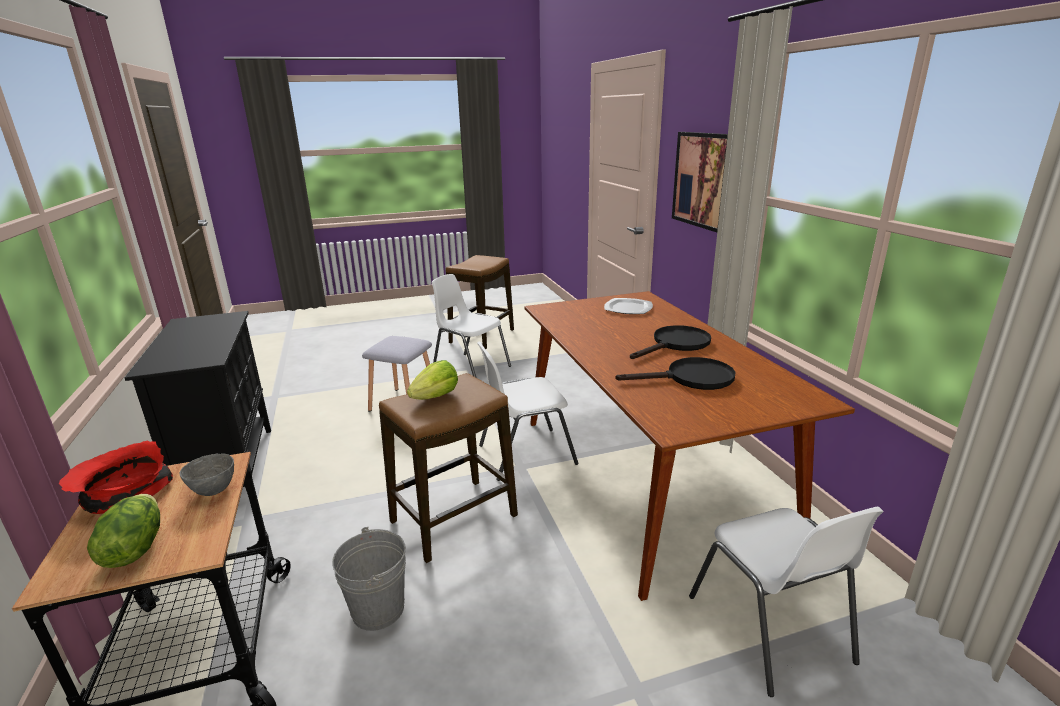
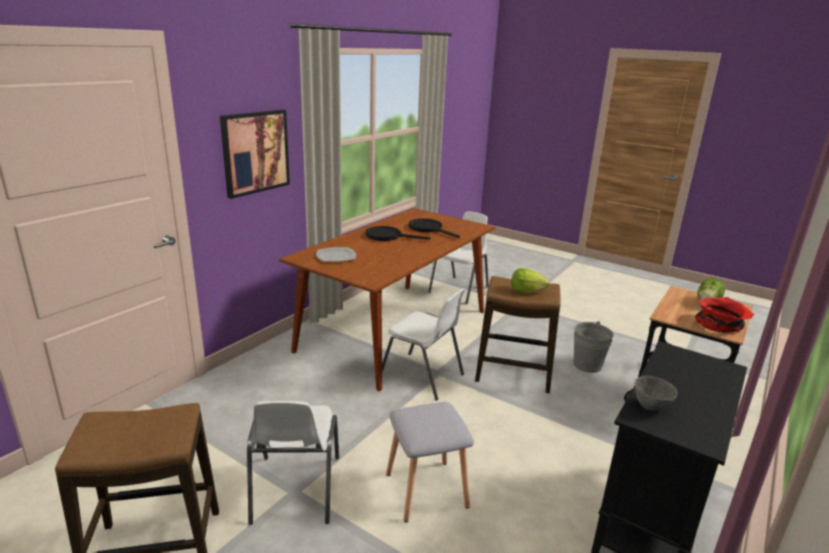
camera: 130 degrees left, 0 degrees up
grey bowl [180,453,234,496] -> grey bowl moved to [635,376,677,411]

